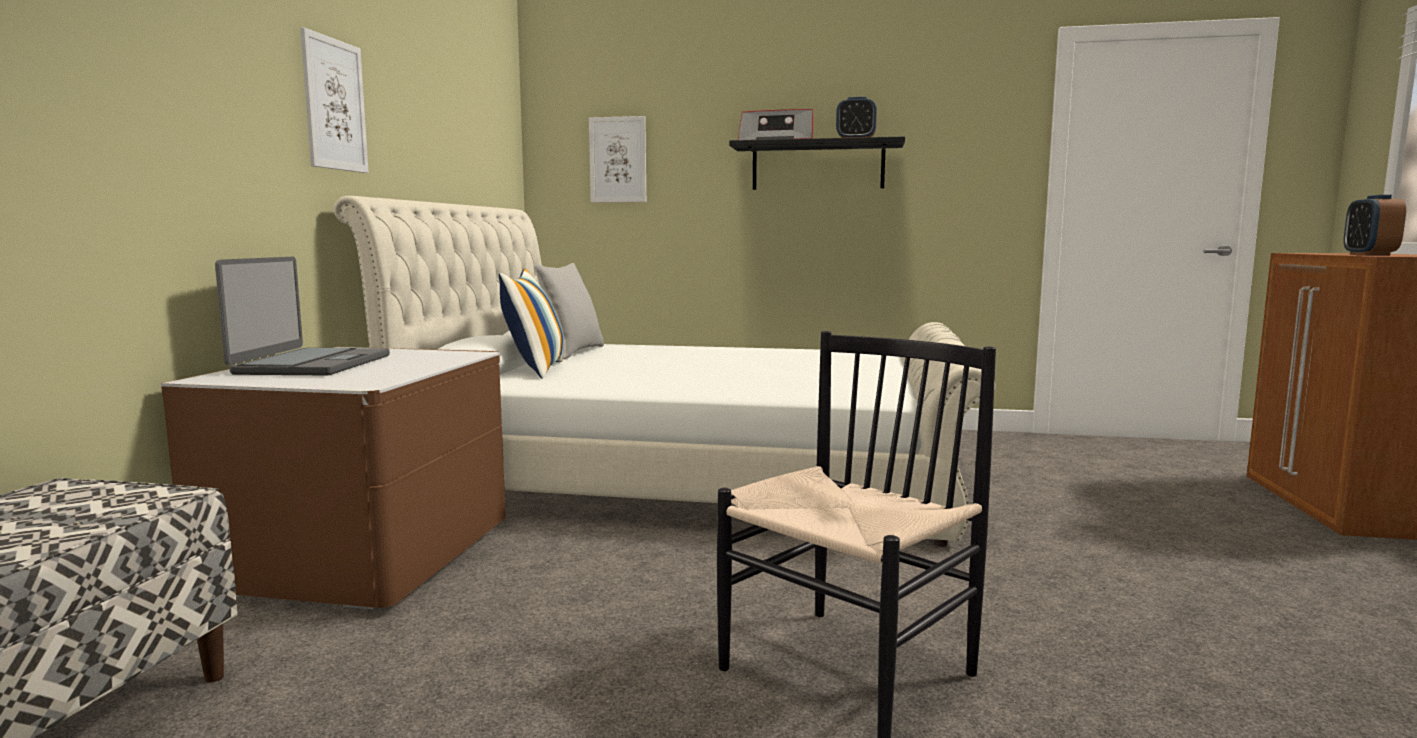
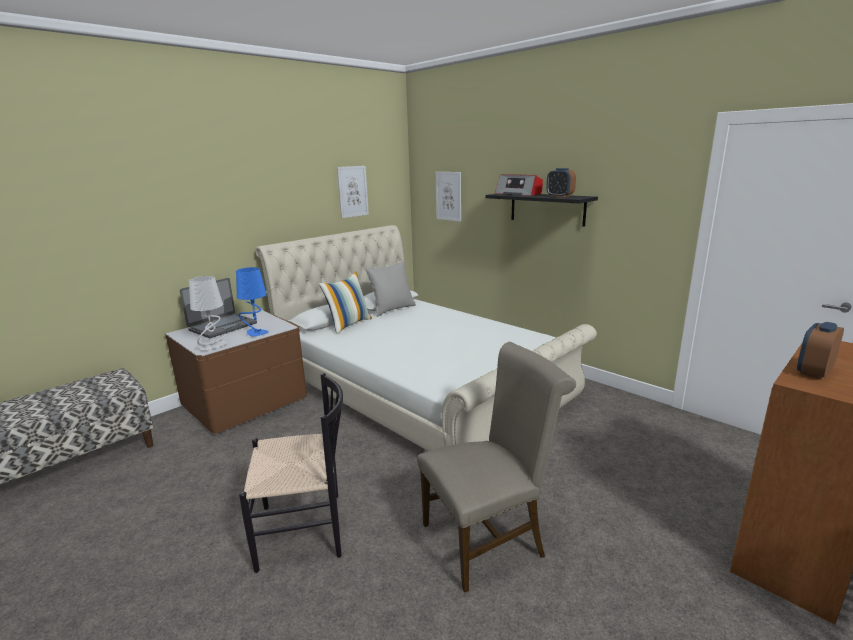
camera: 35 degrees right, 10 degrees up
picture [300,27,369,173] -> picture moved to [337,166,369,218]
none -> grey table lamp [189,276,227,351]
none -> blue table lamp [236,267,269,336]
none -> beige chair [417,342,576,593]

